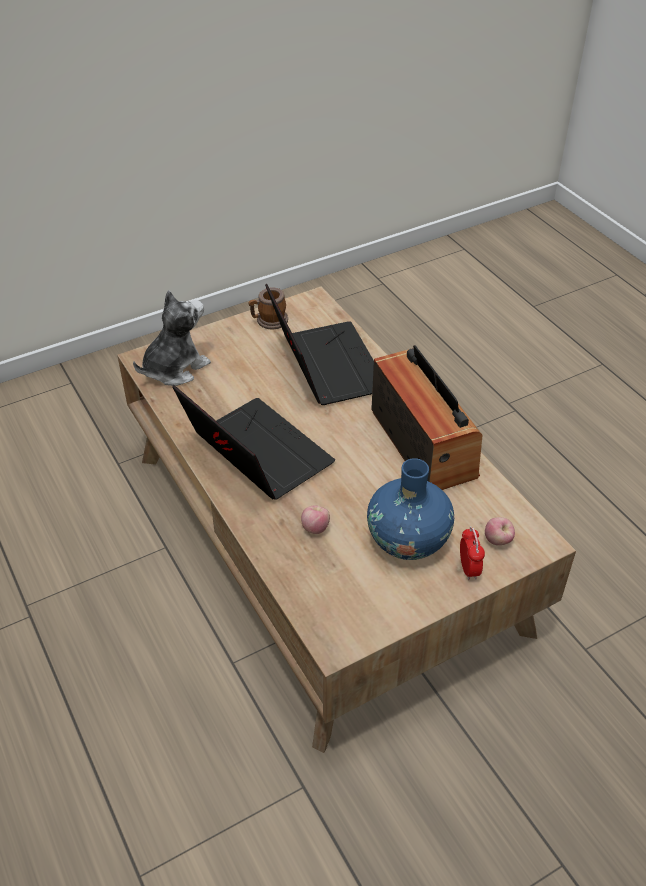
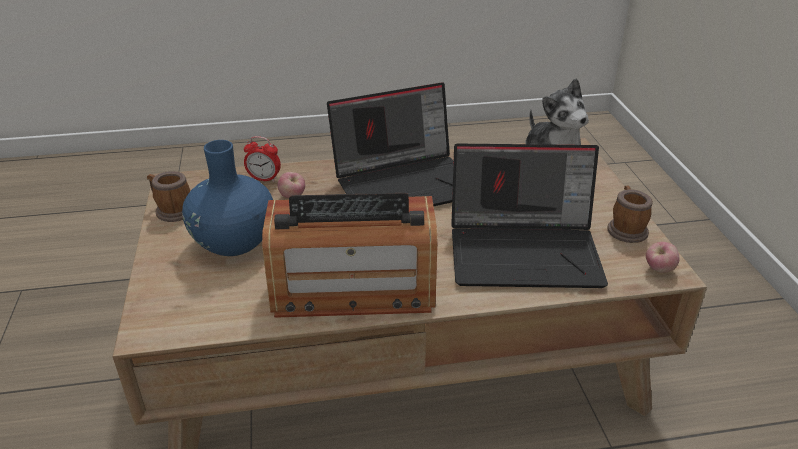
camera: 110 degrees right, 10 degrees down
alarm clock [460,527,485,580] -> alarm clock moved to [244,136,281,182]
apple [485,517,515,545] -> apple moved to [646,242,680,273]
none -> mug [147,171,191,222]

